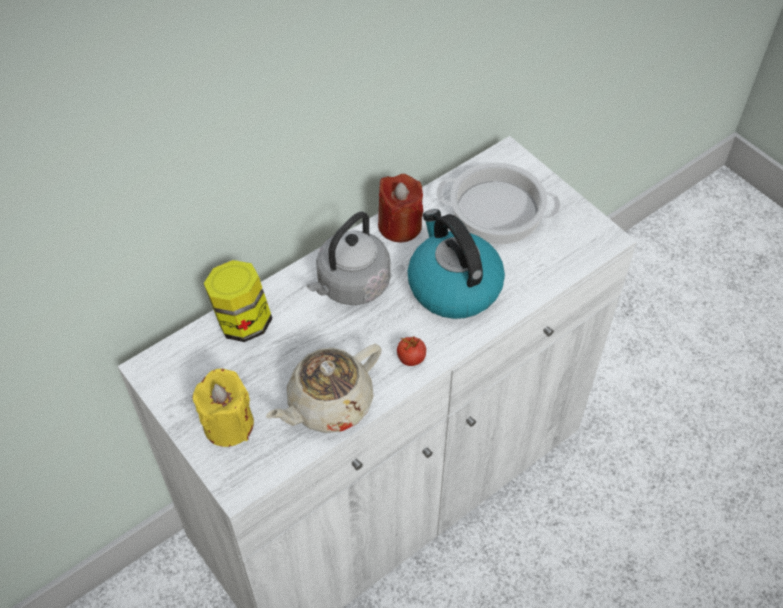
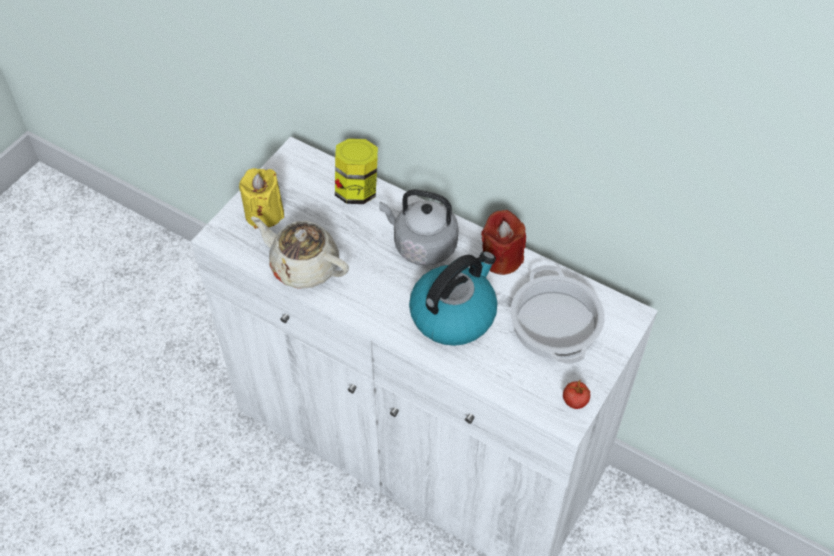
camera: 70 degrees right, 0 degrees up
tomato [397,336,426,366] -> tomato moved to [563,380,591,409]

